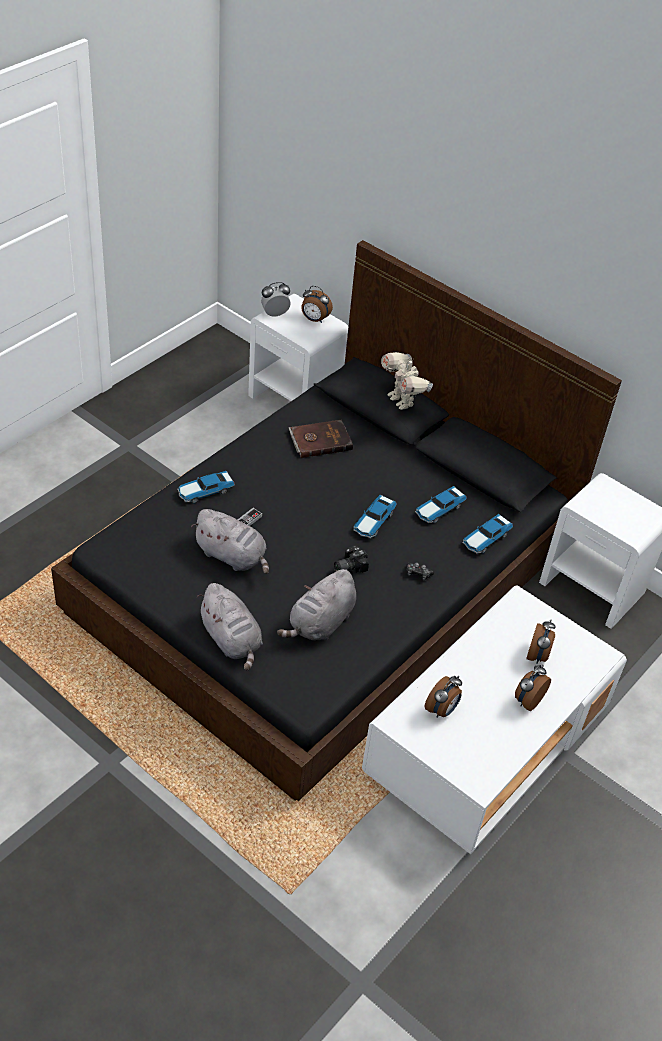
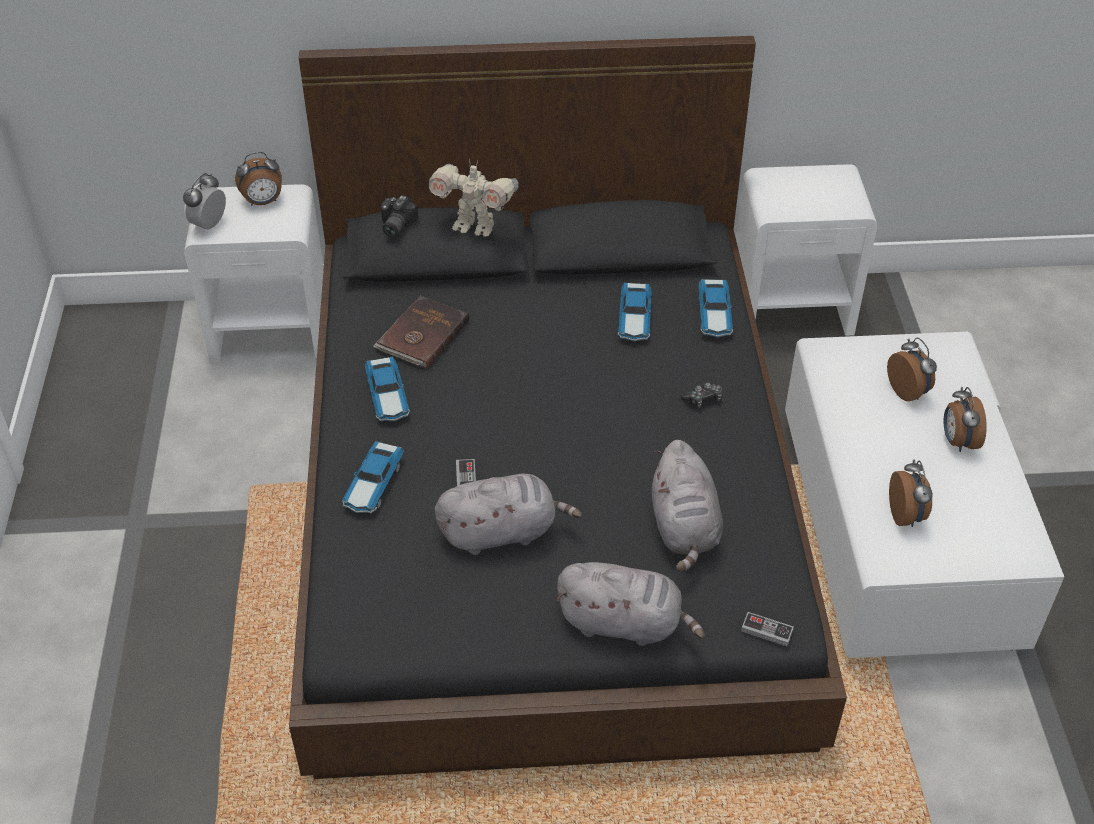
camera: 40 degrees left, 0 degrees up
camera [334,545,369,573] -> camera moved to [381,195,418,237]
toy car [353,495,397,538] -> toy car moved to [365,357,410,421]
none -> game controller [741,612,794,646]

